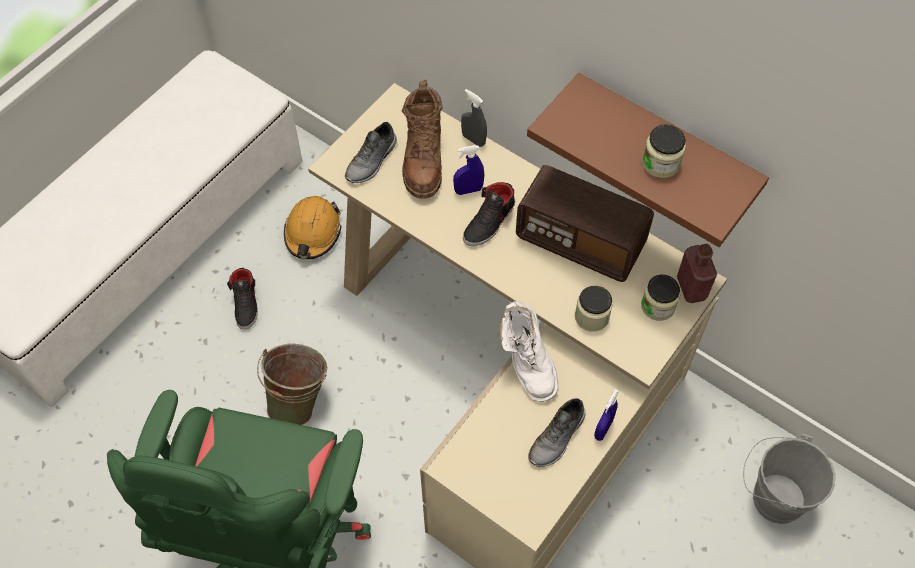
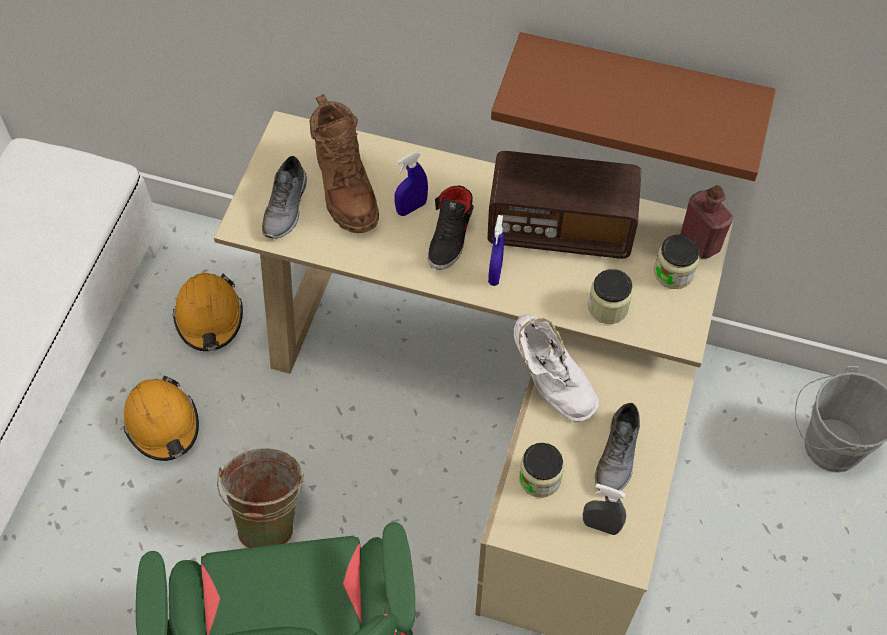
camera: 20 degrees left, 0 degrees up
black shoe [227,268,258,329] -> orange hard hat [123,375,199,461]
grey spray bottle [461,89,487,147] -> grey spray bottle moved to [583,483,626,535]
blue spray bottle [594,389,619,441] -> blue spray bottle moved to [488,215,504,286]
jar [642,124,686,178] -> jar moved to [519,443,564,498]

